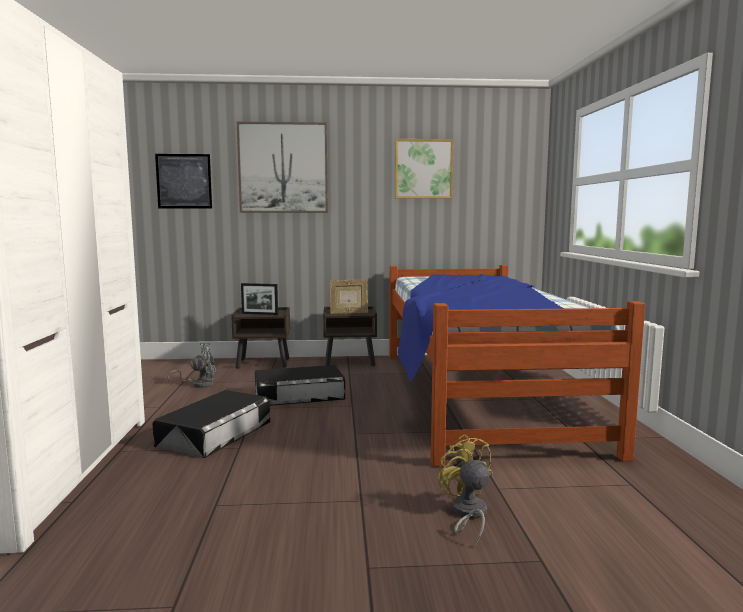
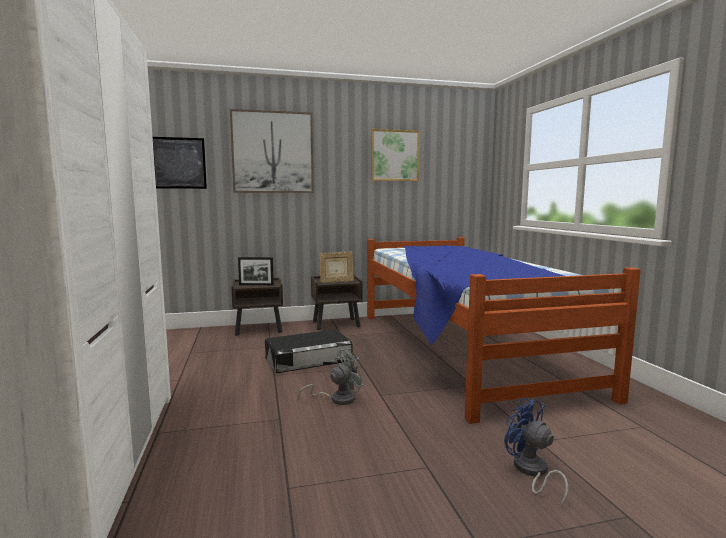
camera: 10 degrees left, 0 degrees up
black storage box [152,390,270,458] -> none
grey fan [167,343,216,388] -> grey fan moved to [298,348,365,405]
yellow fan [438,434,493,546] -> blue fan [504,397,568,507]

